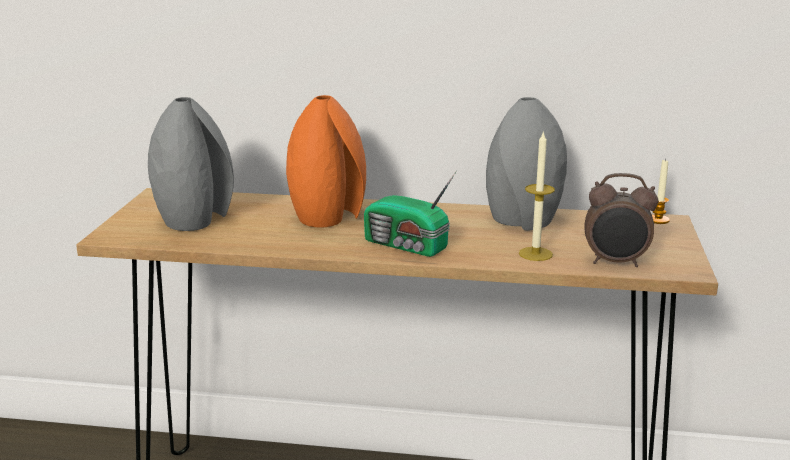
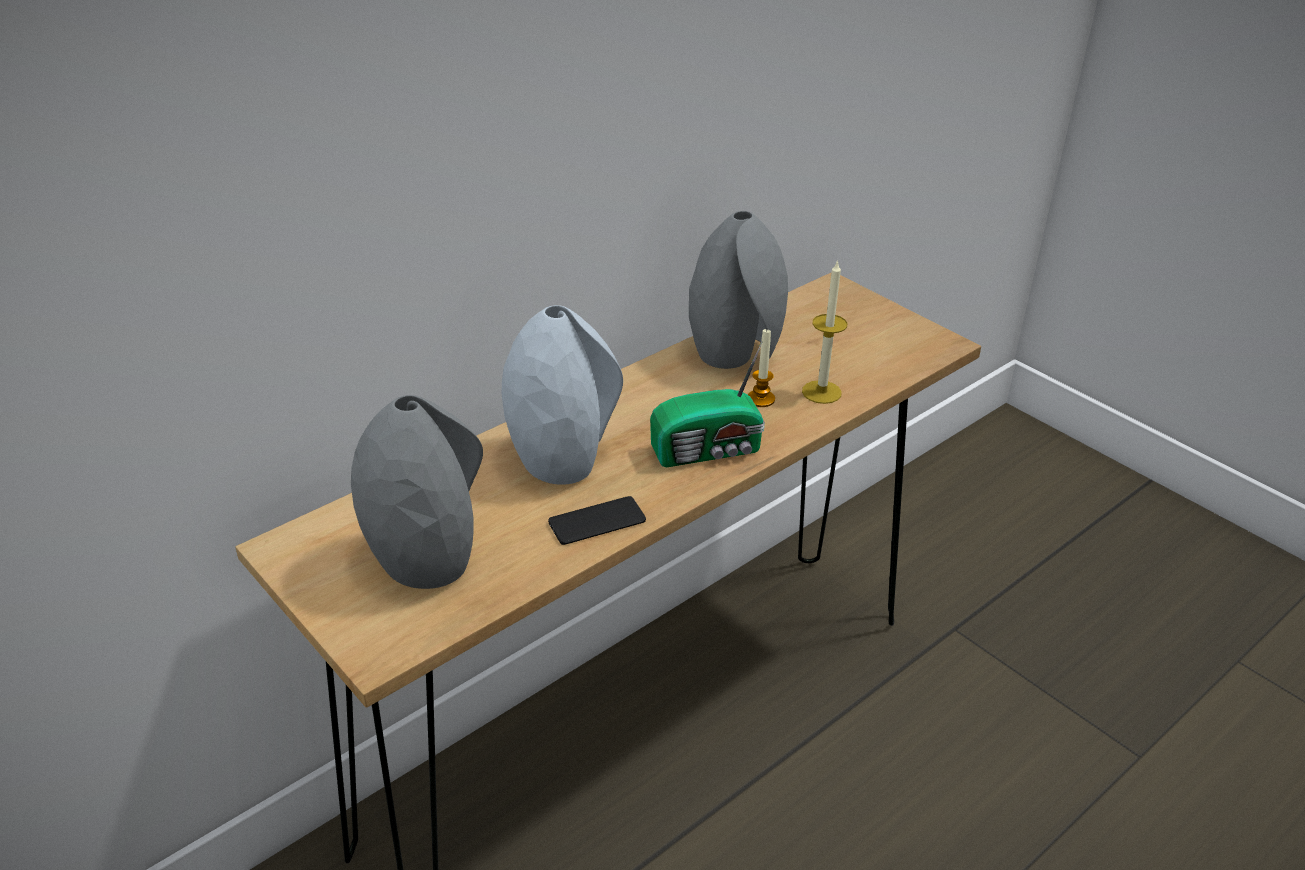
camera: 50 degrees left, 15 degrees up
orange vase [286,95,366,228] -> grey vase [501,305,623,485]
alarm clock [584,173,658,267] -> none
candle [652,159,670,224] -> candle moved to [748,329,775,407]
none -> phone [548,496,646,545]

